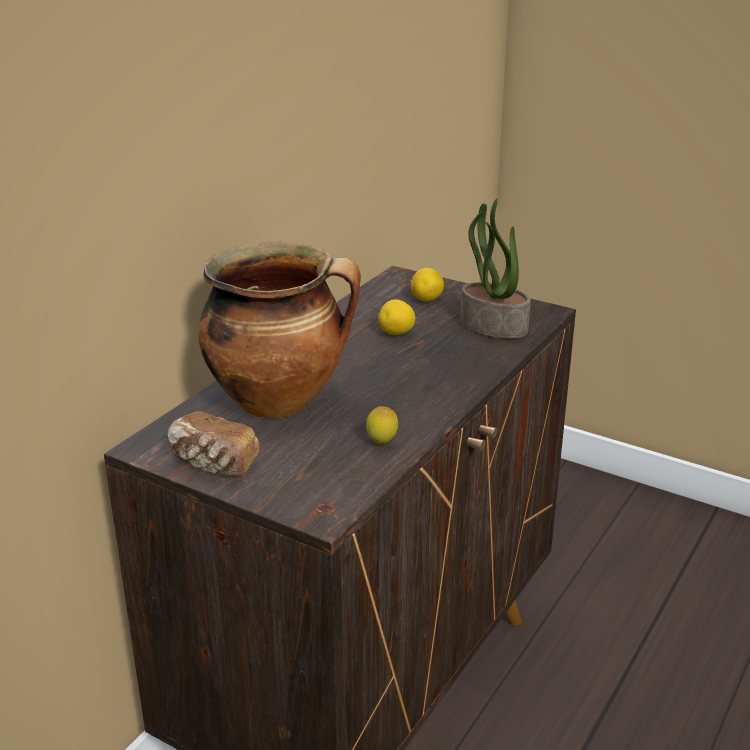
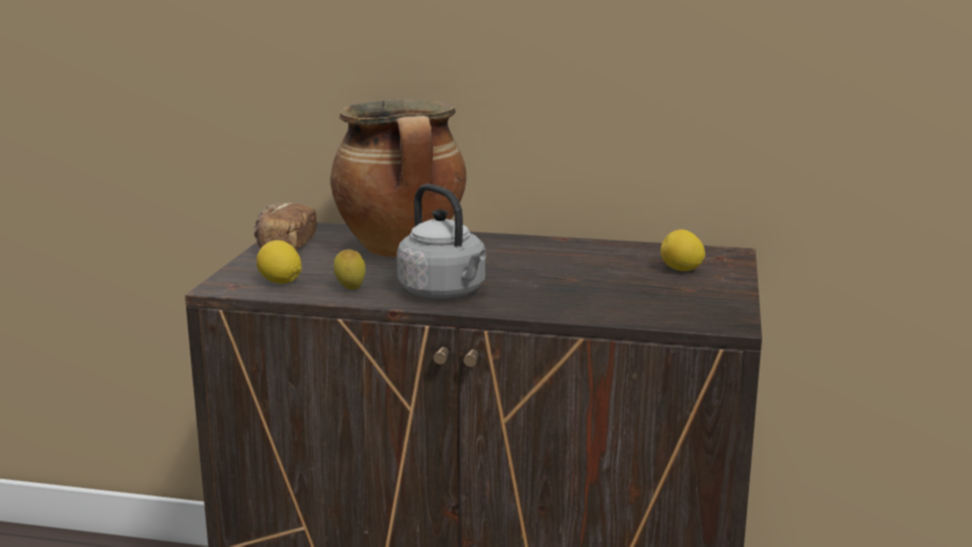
camera: 70 degrees right, 10 degrees down
lemon [378,299,415,335] -> lemon moved to [256,240,302,284]
potted plant [460,198,531,339] -> none
none -> grey kettle [397,184,486,298]

